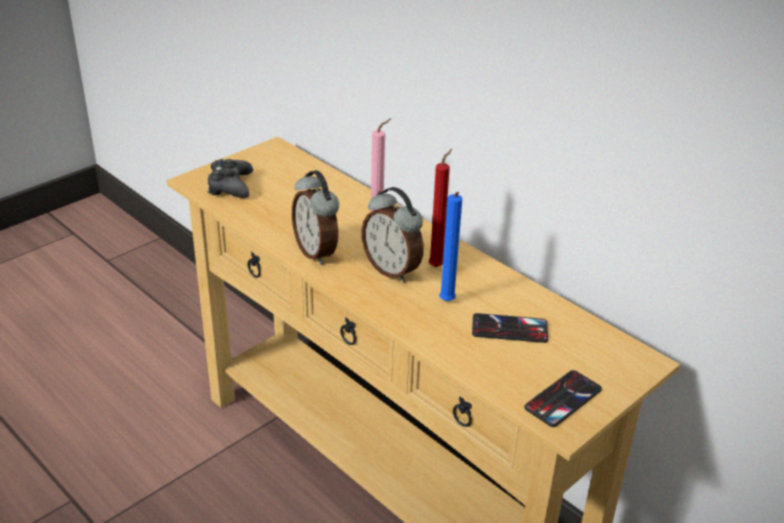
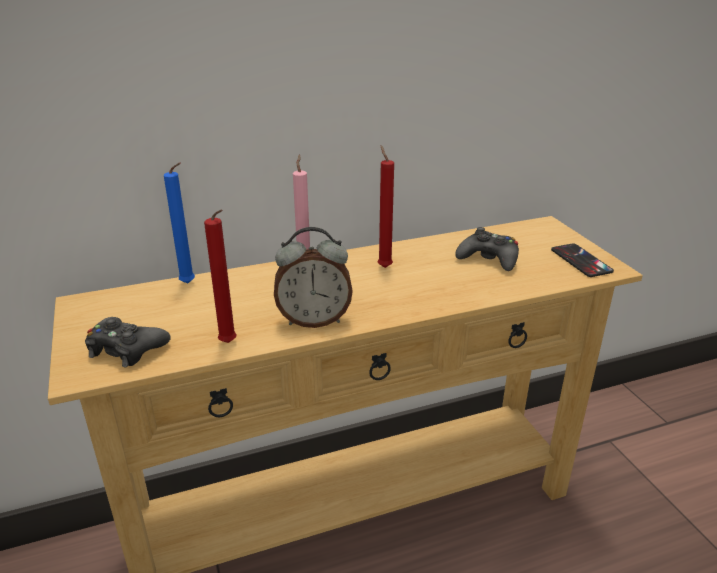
camera: 65 degrees left, 5 degrees down
alarm clock [361,187,424,282] -> none
blue candle [439,192,462,301] -> blue candle moved to [164,162,195,284]
phone [472,313,548,343] -> black game controller [455,227,519,271]
none -> red candle [204,209,236,343]

